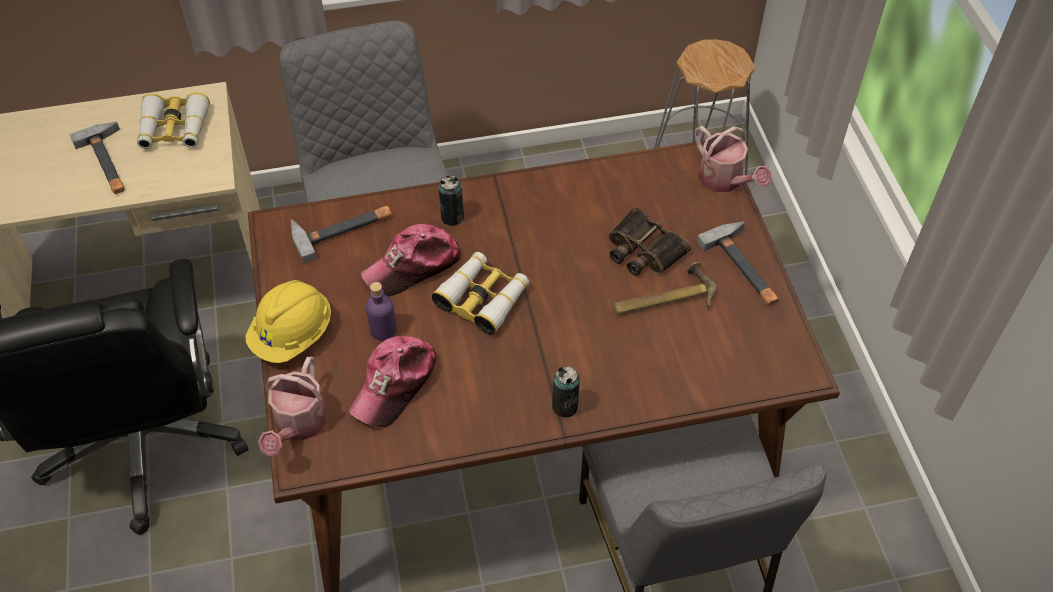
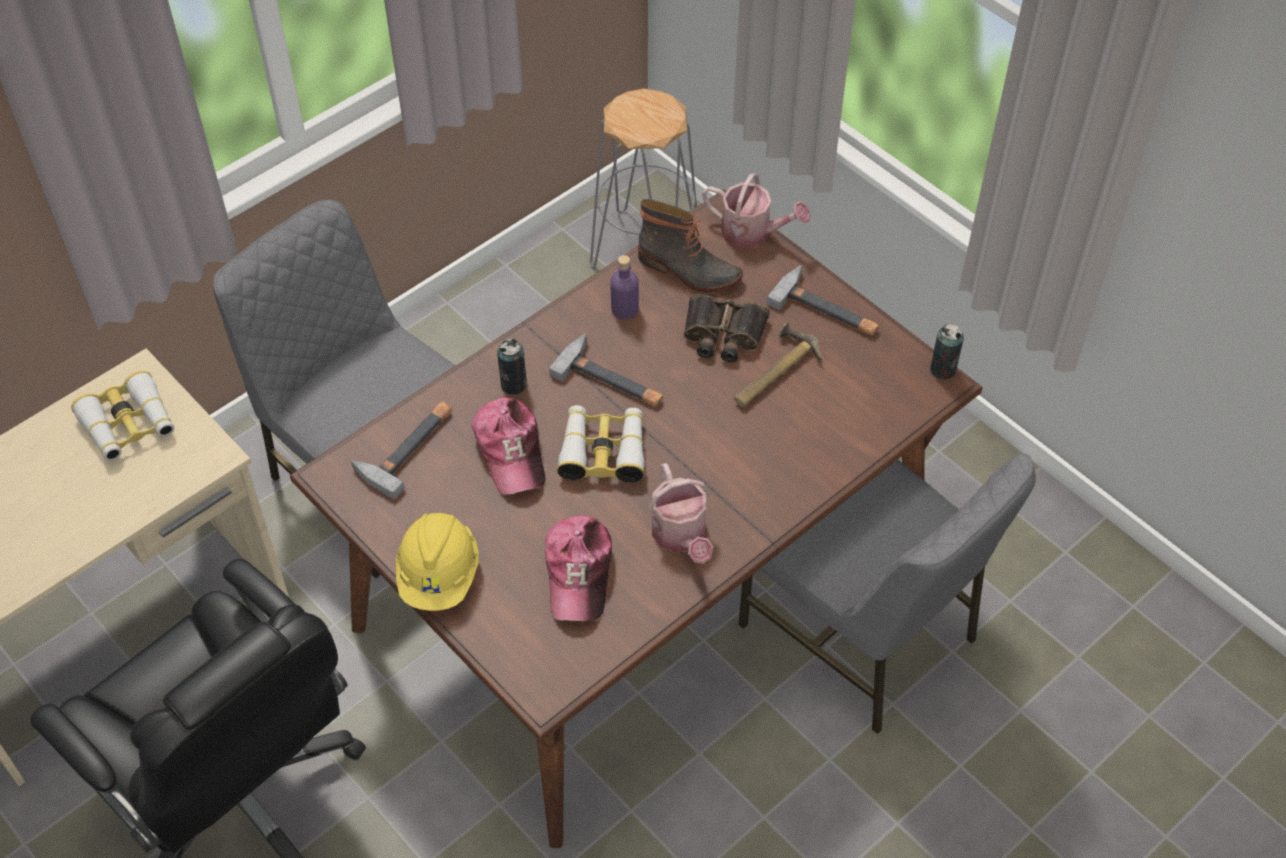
camera: 30 degrees left, 0 degrees up
hammer [70,122,125,194] -> hammer moved to [549,334,663,406]
watering can [258,356,326,456] -> watering can moved to [649,463,714,564]
cap [361,224,462,297] -> cap turned 45 degrees counterclockwise [472,397,545,494]
purple bottle [366,282,397,341] -> purple bottle moved to [610,255,639,319]
can [552,366,580,418] -> can moved to [930,324,964,379]
none -> boot [638,199,743,292]

